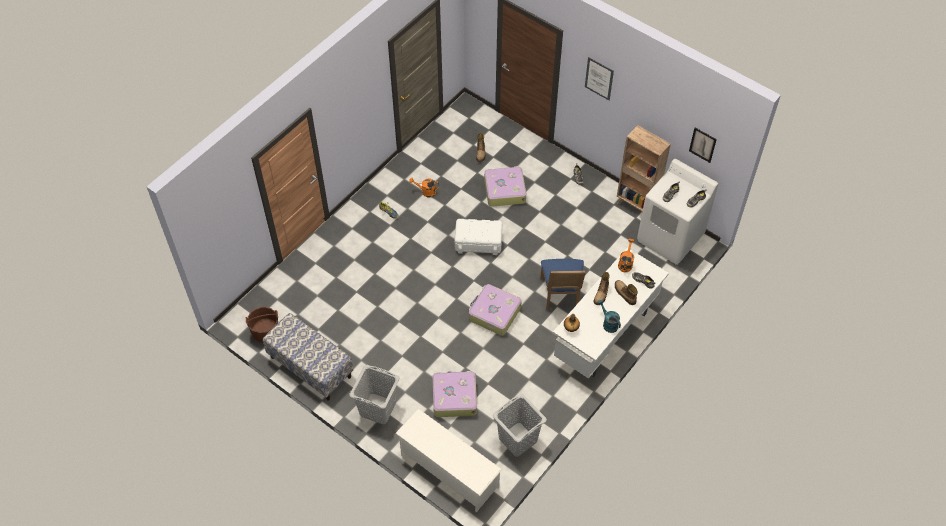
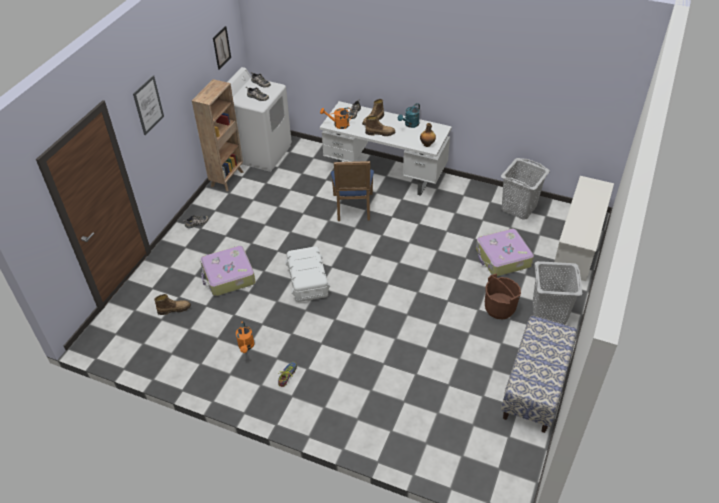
camera: 105 degrees left, 10 degrees down
brown bucket [246,306,278,343] -> brown bucket moved to [485,274,521,320]
suitcase [469,284,522,336] -> none
blue chair [541,259,586,310] -> blue chair turned 105 degrees clockwise [331,161,374,221]

